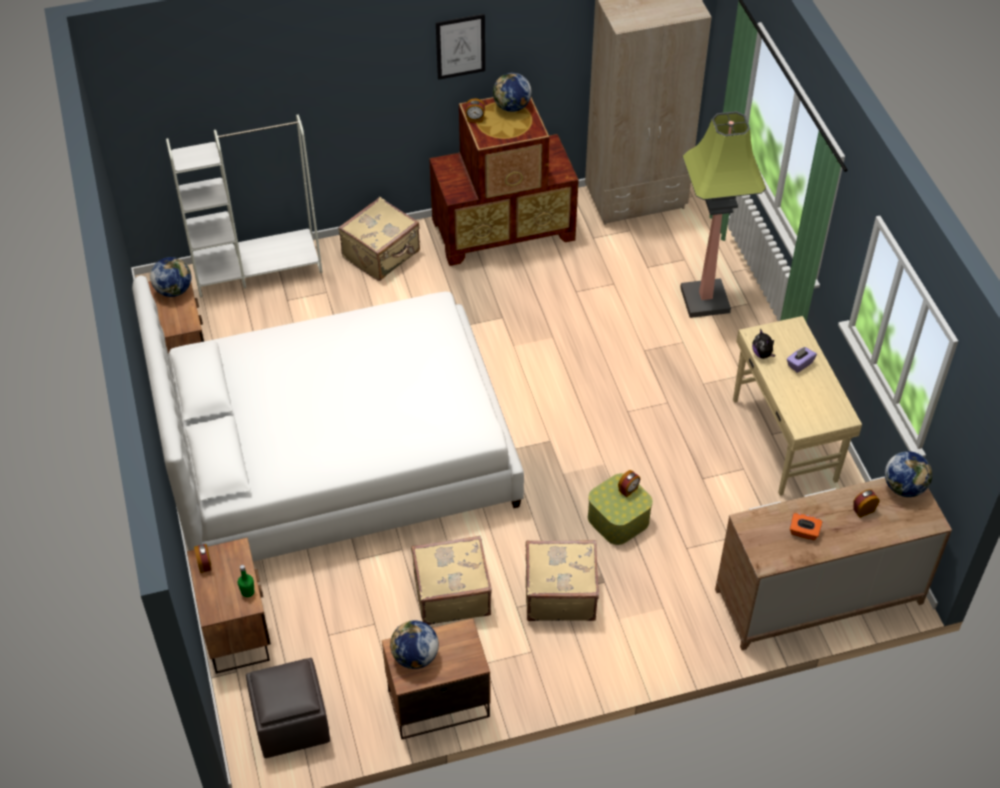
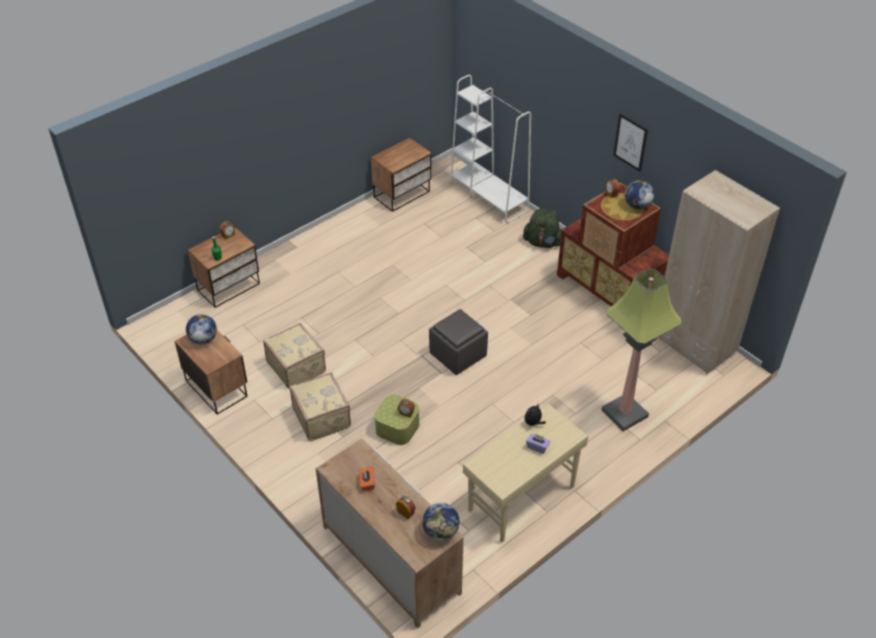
camera: 65 degrees right, 5 degrees down
white bed [132,276,524,562] -> none
globe [150,257,191,297] -> none
grey ottoman [246,658,330,758] -> grey ottoman moved to [429,309,488,375]
beige suitcase [338,197,420,281] -> green backpack [523,209,562,248]

